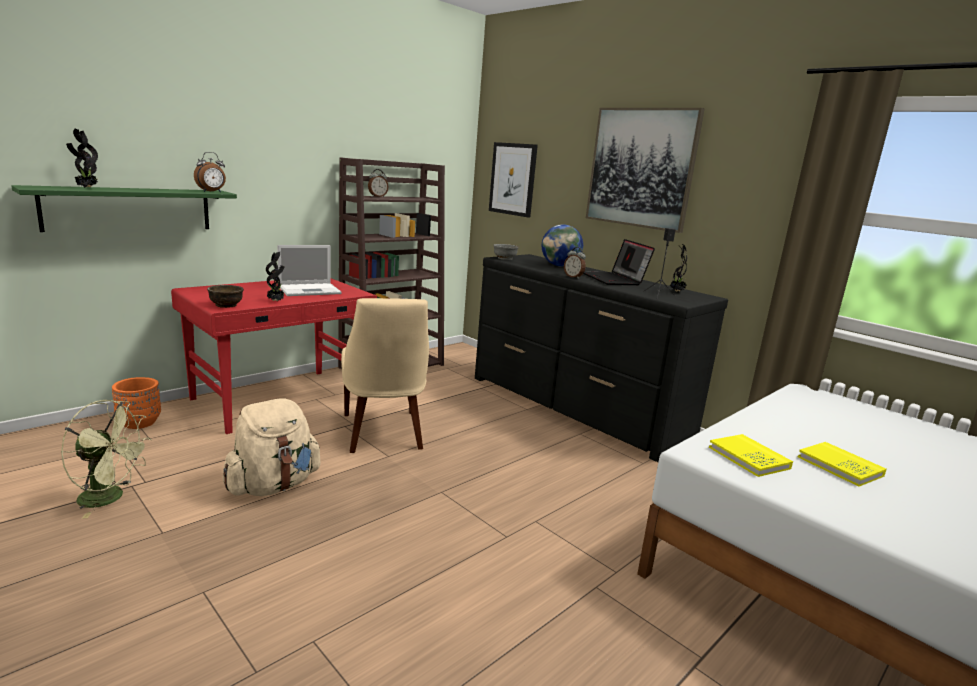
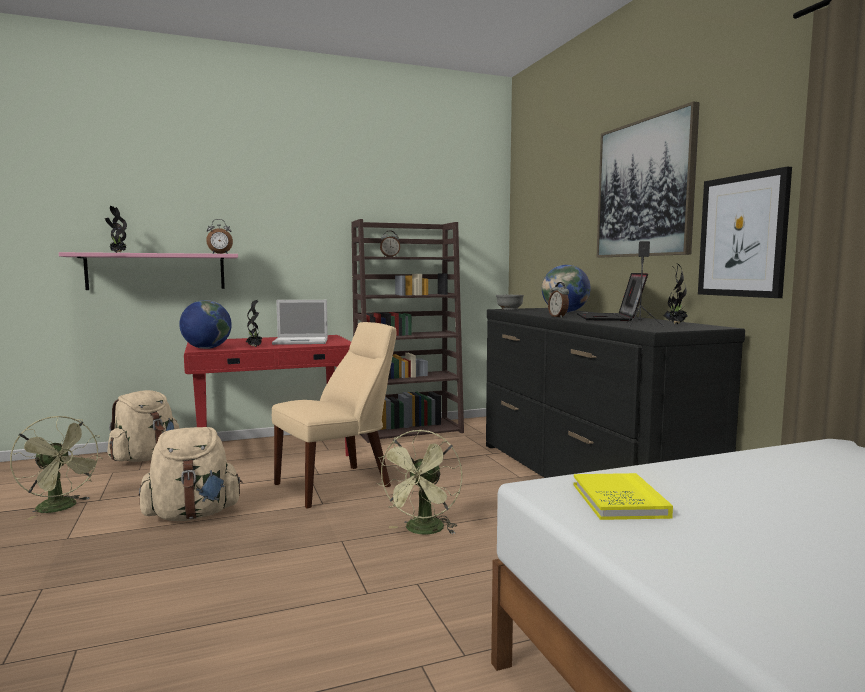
camera: 25 degrees right, 10 degrees down
green shelf [11,185,237,232] -> pink shelf [59,252,238,290]
orange planter [112,377,161,429] -> beige backpack [107,390,179,462]
brown bowl [207,285,244,308] -> globe [179,300,232,349]
beige chair [341,298,429,453] -> beige chair turned 135 degrees counterclockwise [272,322,396,508]
picture [489,142,538,218] -> picture moved to [698,166,792,298]
yellow book [798,442,887,487] -> none
none -> green fan [376,430,462,535]

